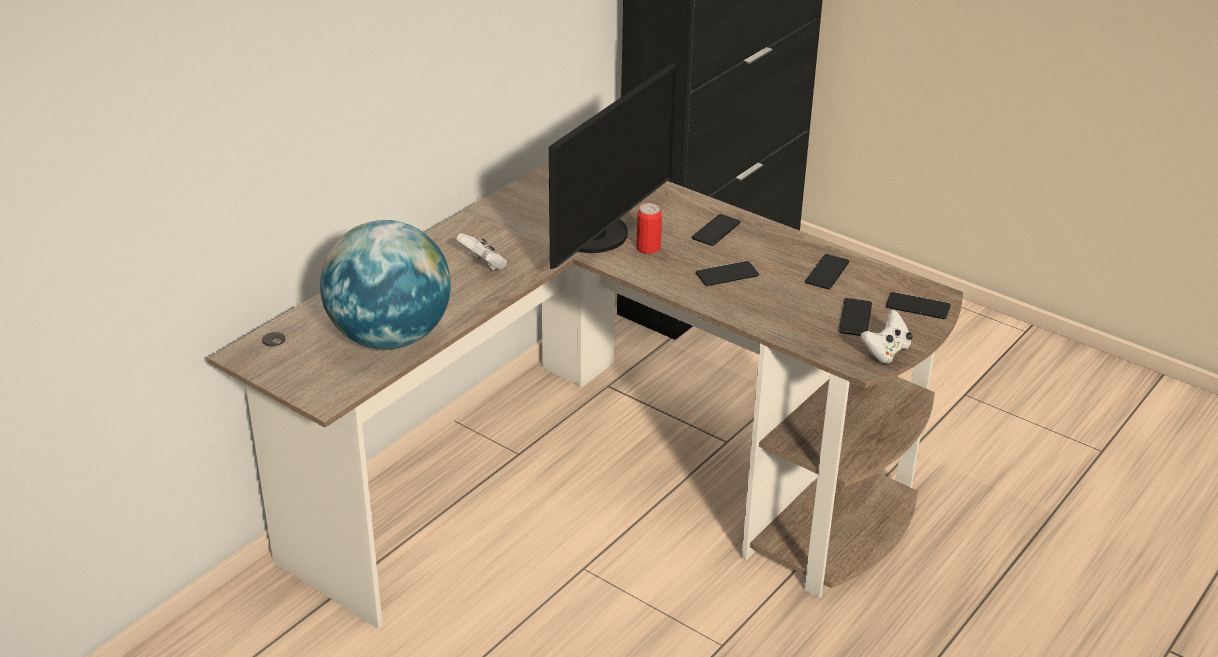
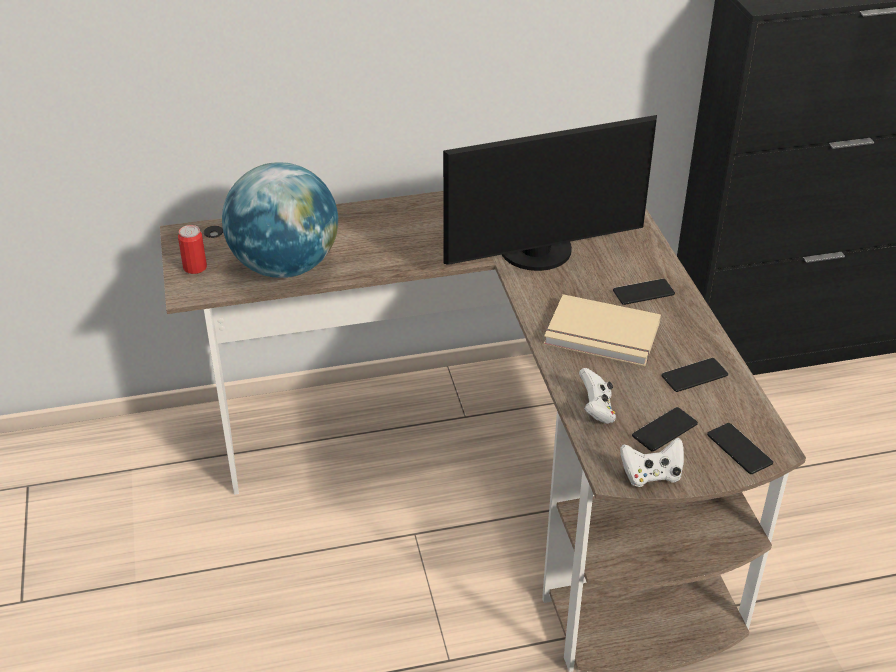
camera: 40 degrees right, 5 degrees up
white game controller [457,233,507,271] -> white game controller moved to [579,368,616,424]
can [636,203,662,254] -> can moved to [178,225,207,274]
phone [696,261,759,286] -> beige book [544,294,661,366]

